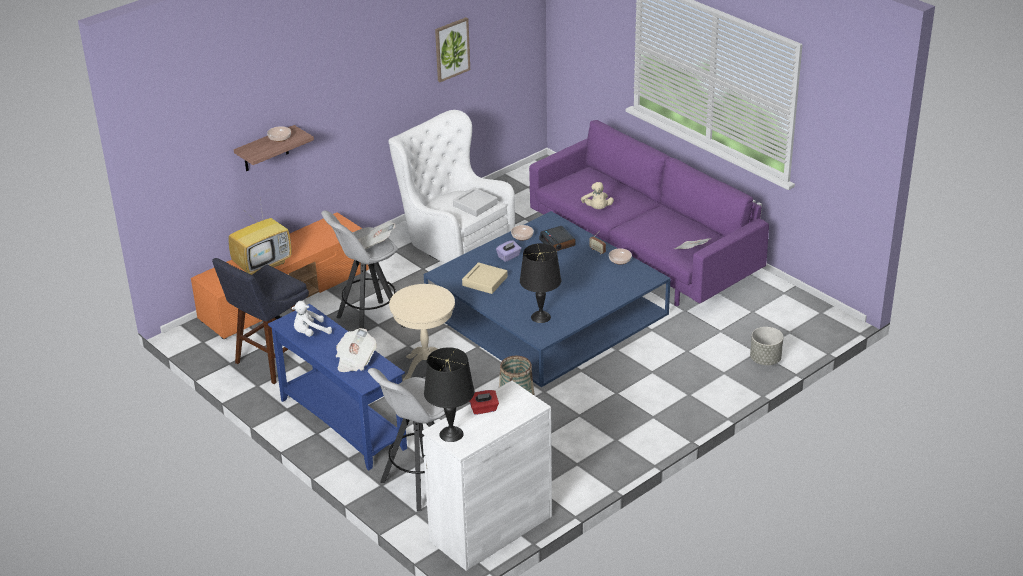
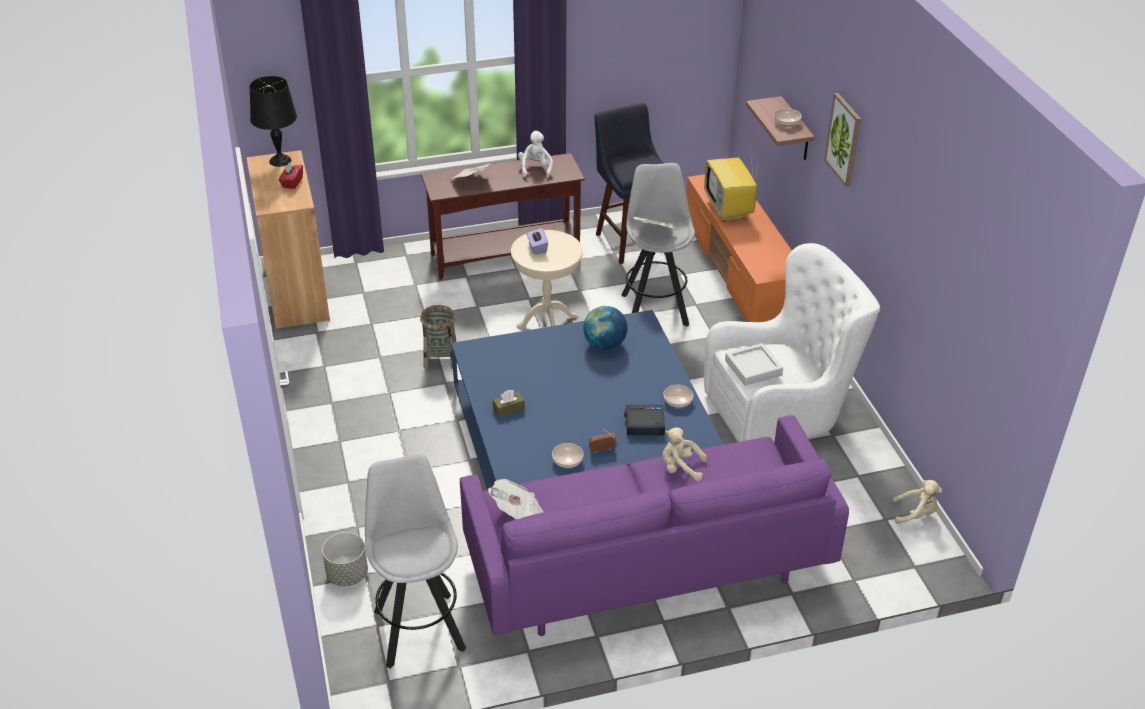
camera: 115 degrees right, 5 degrees up
blue console table [268,304,407,471] -> brown console table [421,153,585,280]
grey stool [368,368,445,511] -> grey stool moved to [365,454,466,669]
white cabinet [422,381,552,571] -> brown cabinet [247,150,330,329]
picture [435,17,470,82] -> picture moved to [824,93,861,187]
beige tray [462,262,508,294] -> globe [583,306,628,350]
purple tissue box [496,240,521,262] -> purple tissue box moved to [527,228,548,254]
black table lamp [520,243,561,323] -> none
none -> brown tissue box [493,390,525,417]
none -> beige plush toy [893,480,942,524]

